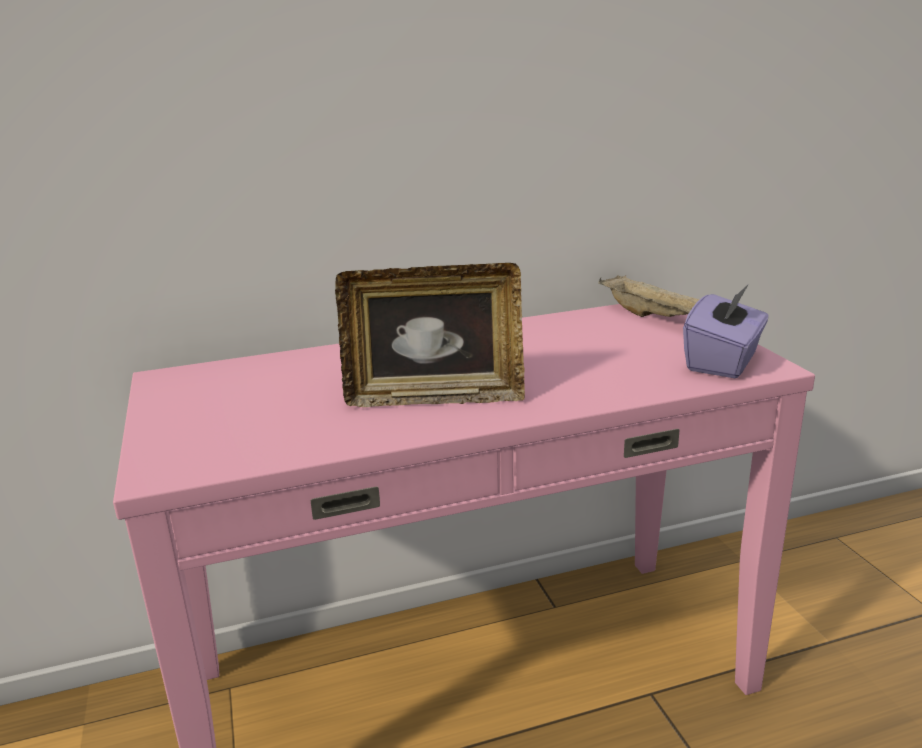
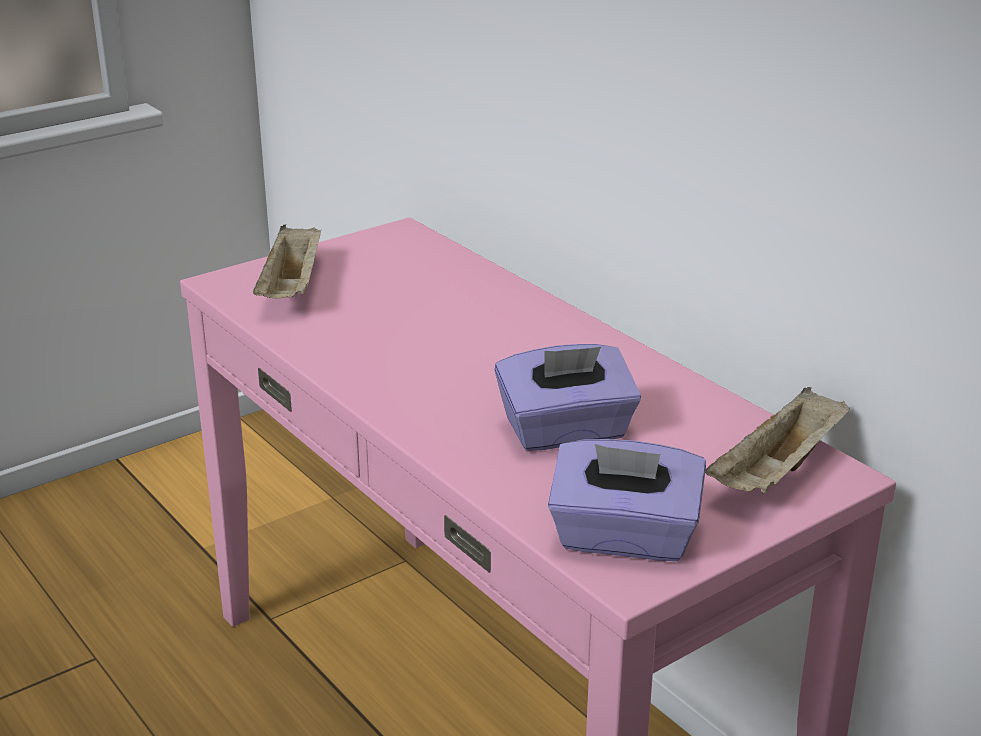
camera: 70 degrees right, 5 degrees up
picture frame [335,263,525,407] -> none
none -> beige tray [253,225,321,298]
none -> purple tissue box [495,344,641,451]

